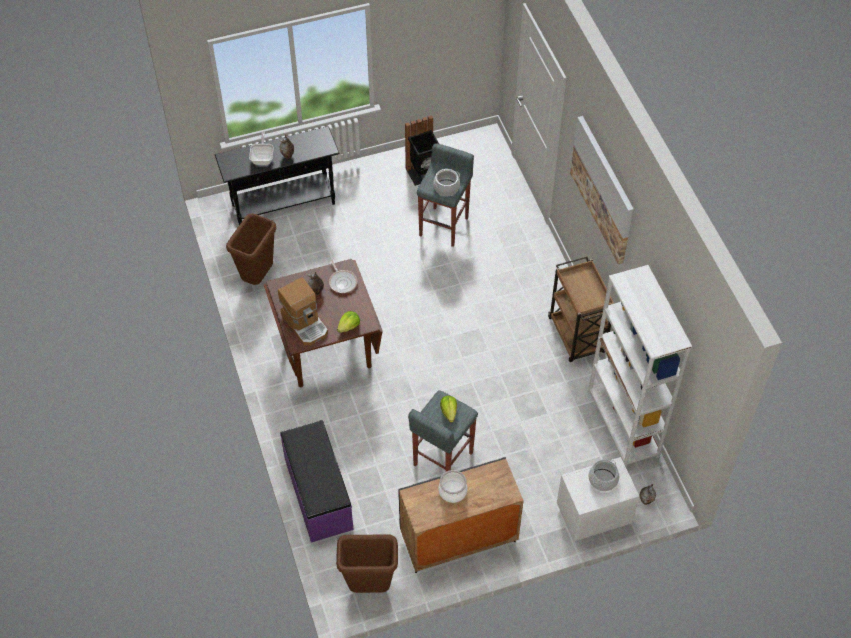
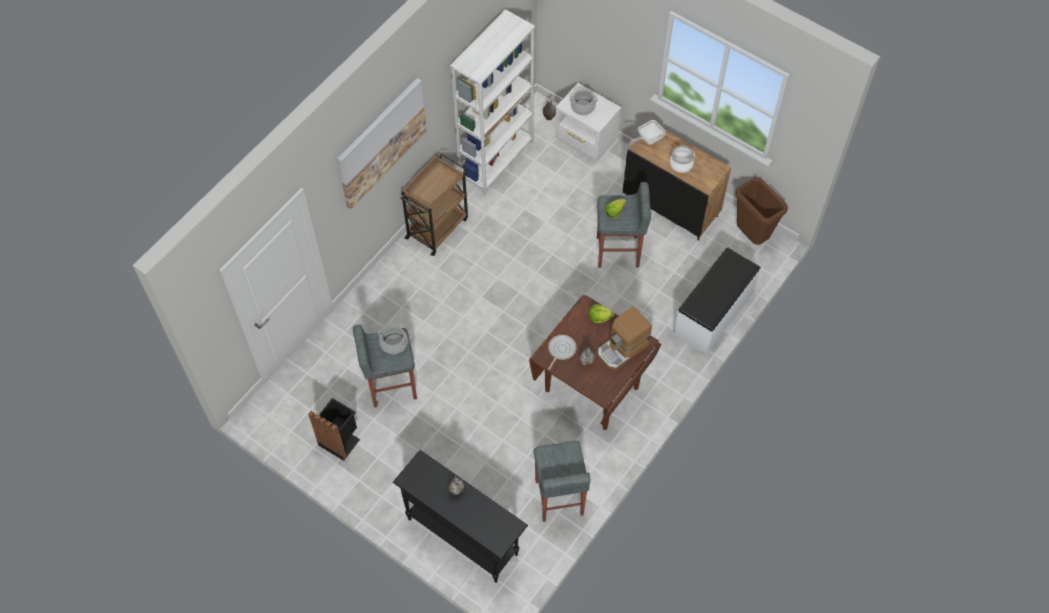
camera: 125 degrees left, 5 degrees up
brown trash can [226,213,276,285] -> grey stool [534,441,591,522]
frying pan [249,131,274,165] -> frying pan moved to [629,120,666,145]
coffee machine [278,277,328,345] -> coffee machine turned 150 degrees counterclockwise [598,307,652,370]
purple bench [280,420,354,543] -> white bench [673,247,761,354]

